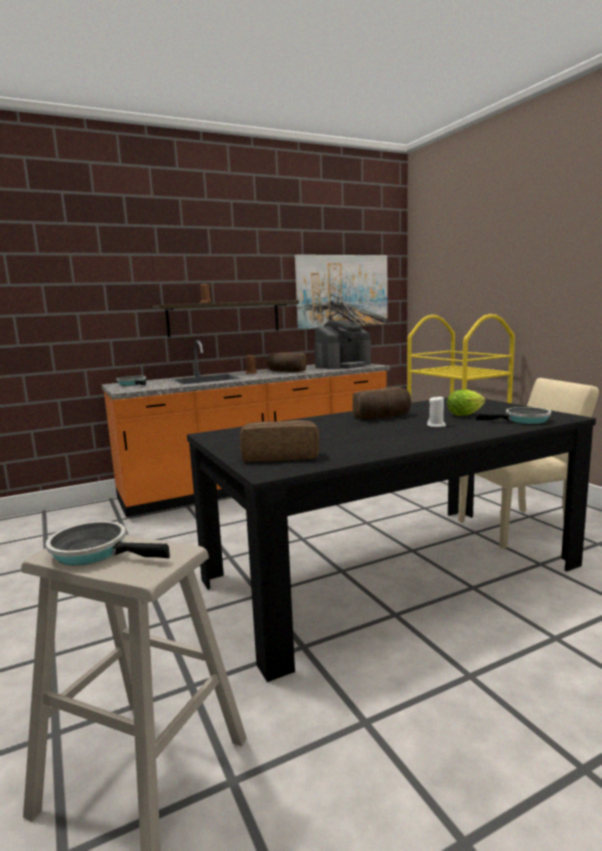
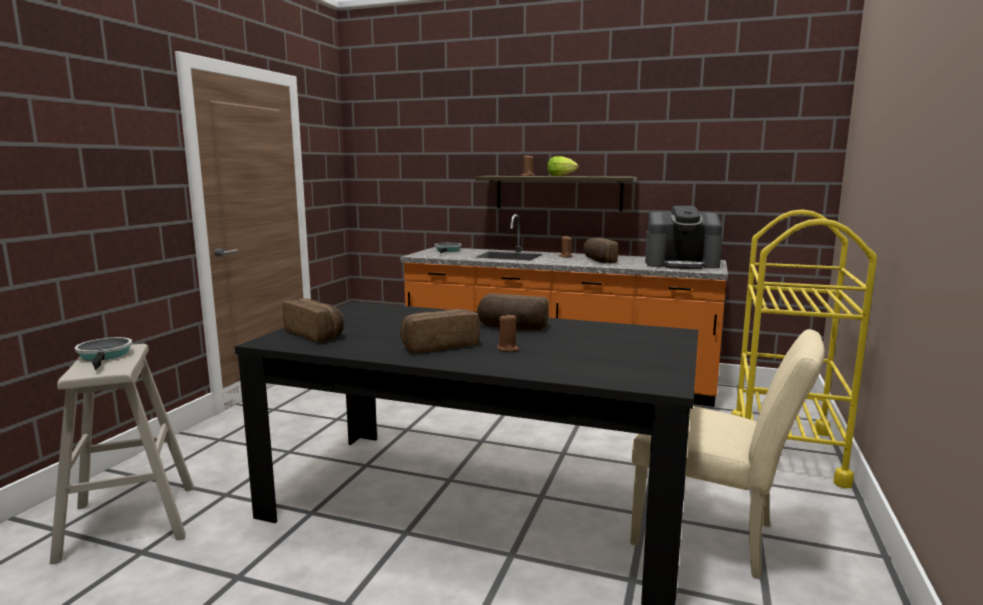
camera: 45 degrees right, 0 degrees up
picture [295,255,388,329] -> none
white candle [427,395,446,427] -> brown candle [497,315,519,352]
lettuce [447,389,486,416] -> lettuce moved to [547,156,579,176]
frying pan [475,407,551,424] -> none
none -> bread [400,309,480,353]

